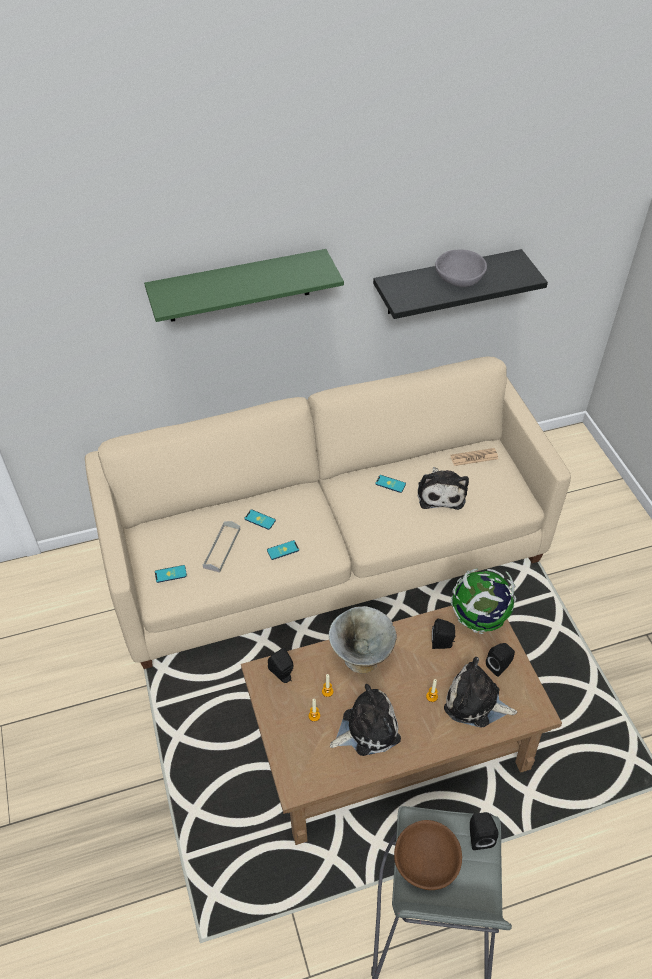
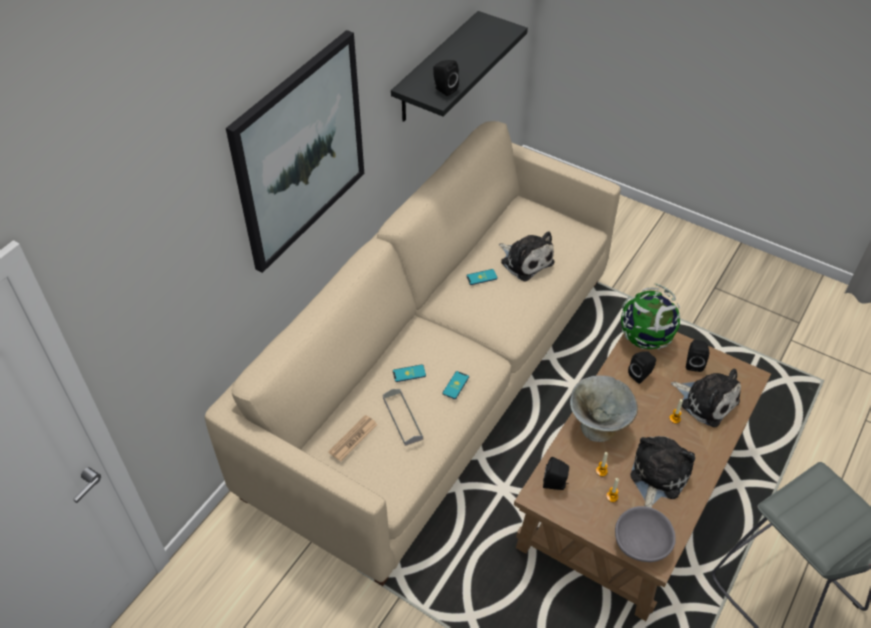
camera: 40 degrees left, 0 degrees up
green shelf [144,249,344,322] -> picture [226,30,364,273]
phone [155,565,187,583] -> none
brown bowl [394,820,462,890] -> none
grey bowl [435,250,487,287] -> grey bowl moved to [615,506,676,562]
plush toy [444,657,517,728] -> plush toy turned 120 degrees counterclockwise [671,368,741,428]
newspaper [450,448,498,466] -> newspaper moved to [328,415,378,461]
black speaker [470,812,498,850] -> black speaker moved to [433,60,459,96]

